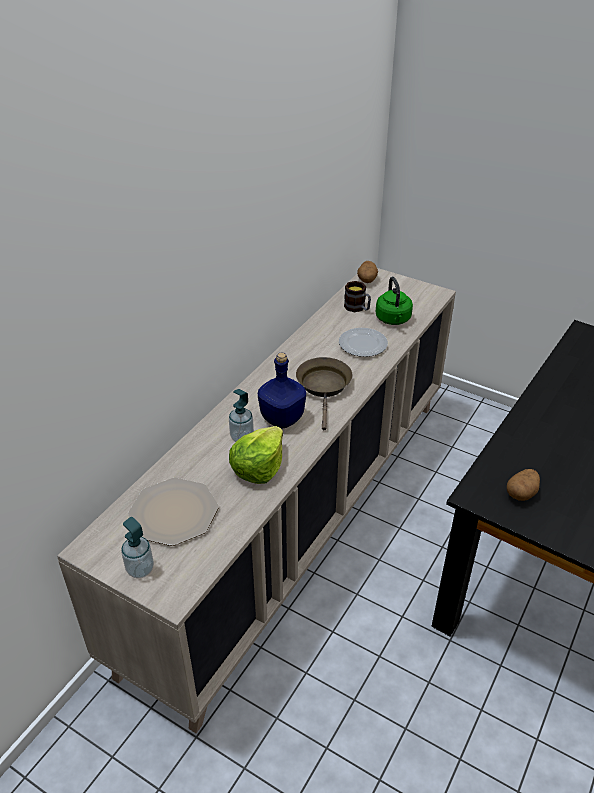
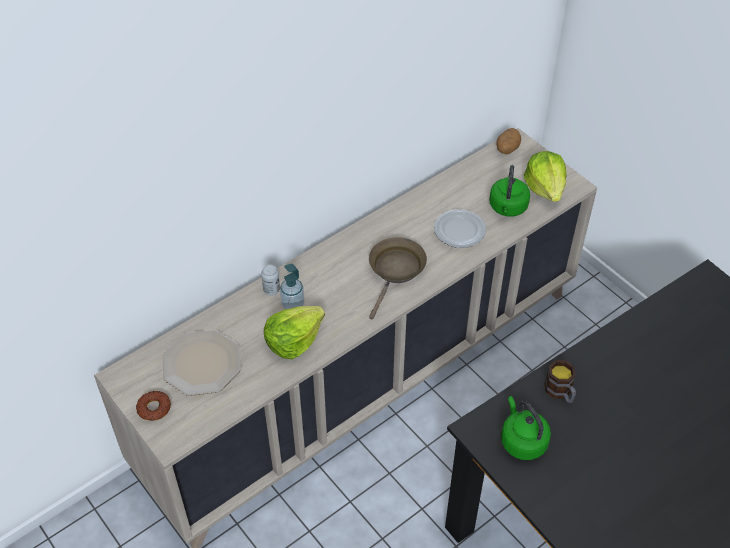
camera: 20 degrees right, 10 degrees up
soap dispenser [121,517,154,578] -> donut [136,391,171,421]
blue bottle [258,353,306,428] -> none
mug [344,281,371,312] -> mug moved to [545,360,576,403]
potato [507,469,540,501] -> green kettle [501,396,551,460]
none -> can [261,265,280,295]
none -> lettuce [524,151,566,202]

